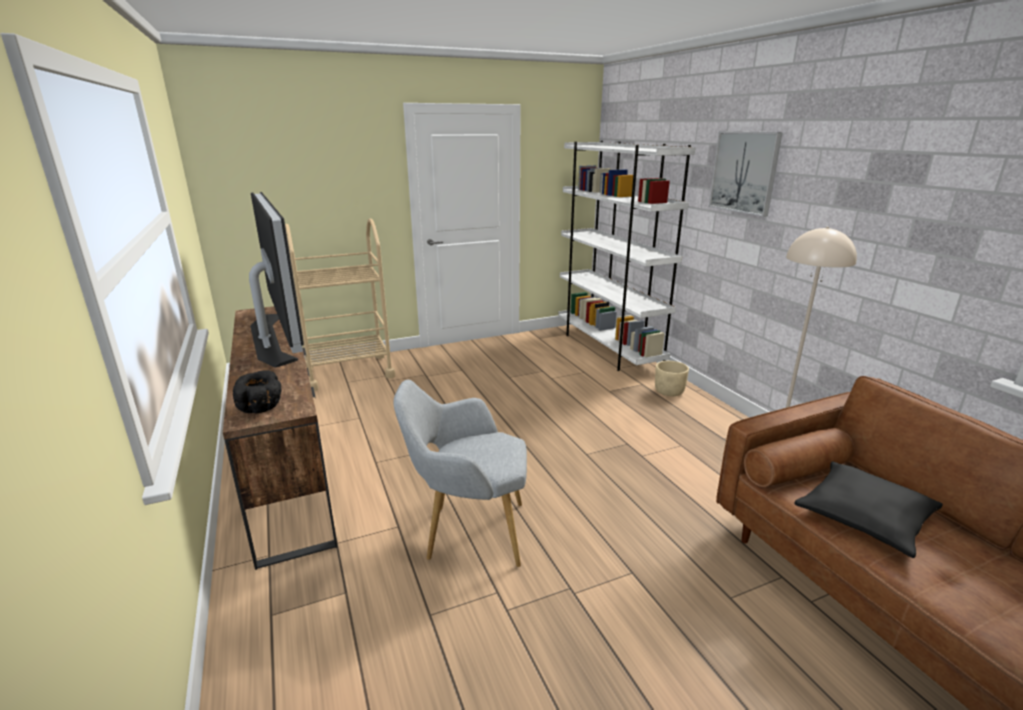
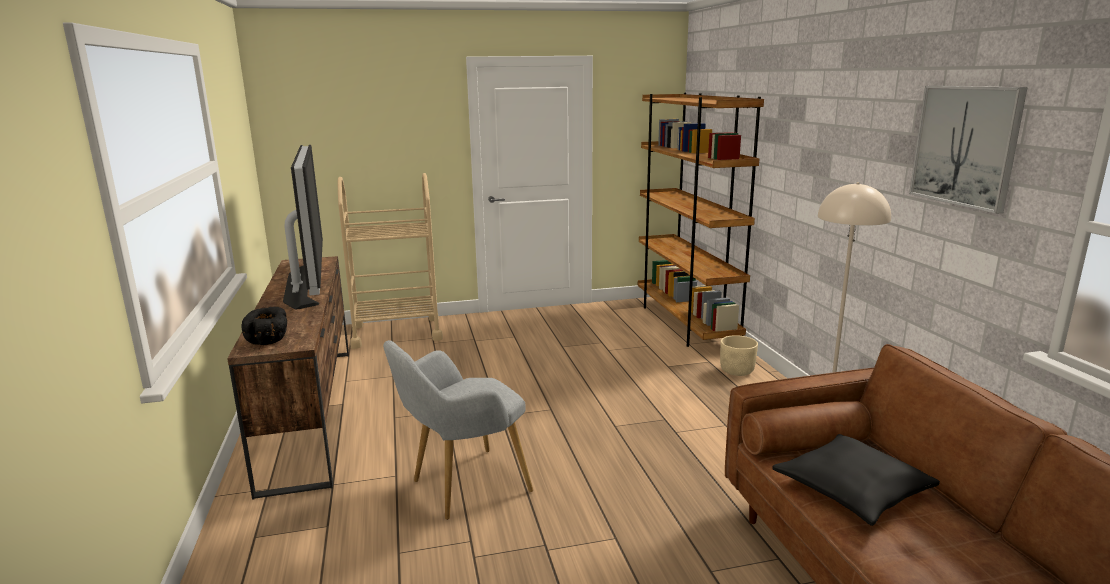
camera: 10 degrees right, 5 degrees down
grey armchair [393,380,527,567] -> grey armchair turned 45 degrees counterclockwise [383,340,533,520]
white bookcase [558,141,696,371] -> brown bookcase [638,93,764,347]
picture [709,131,783,217] -> picture moved to [909,86,1028,214]

